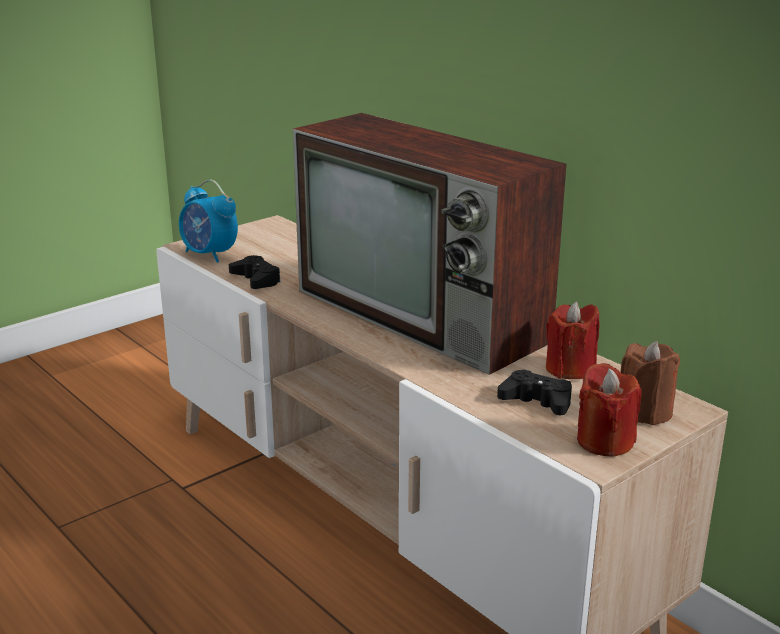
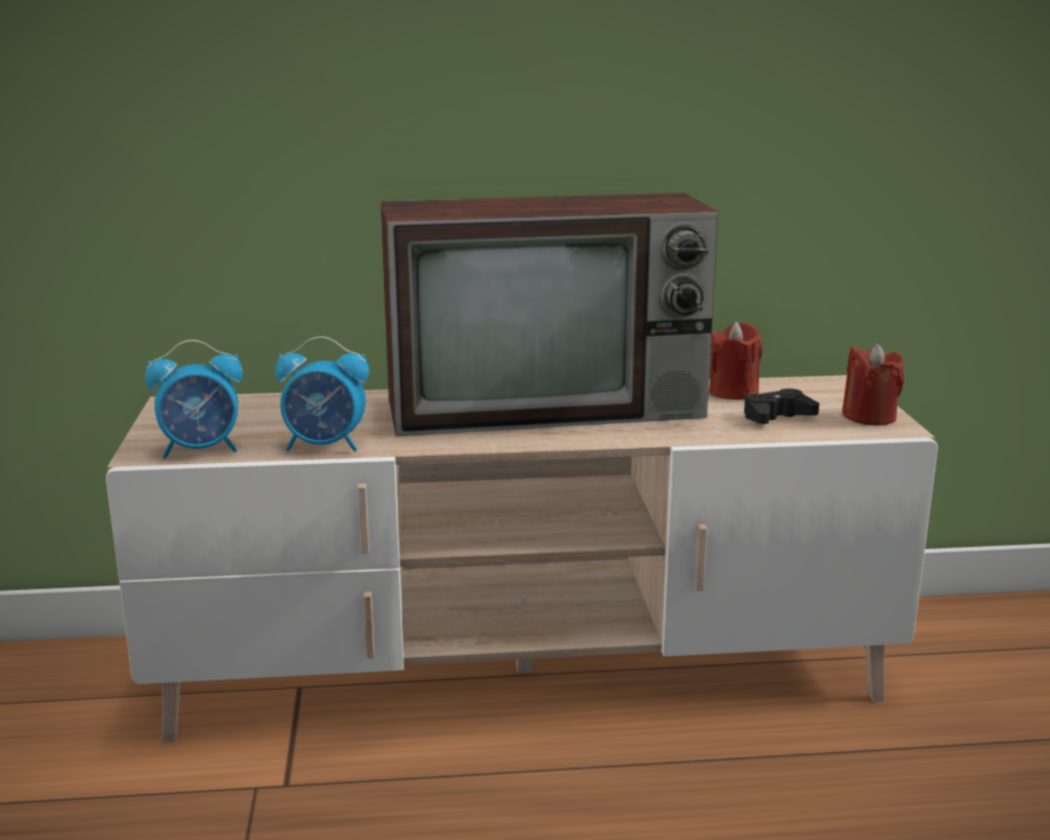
camera: 55 degrees left, 5 degrees down
black game controller [229,255,281,289] -> alarm clock [275,336,369,452]
brown candle [620,341,680,425] -> none

